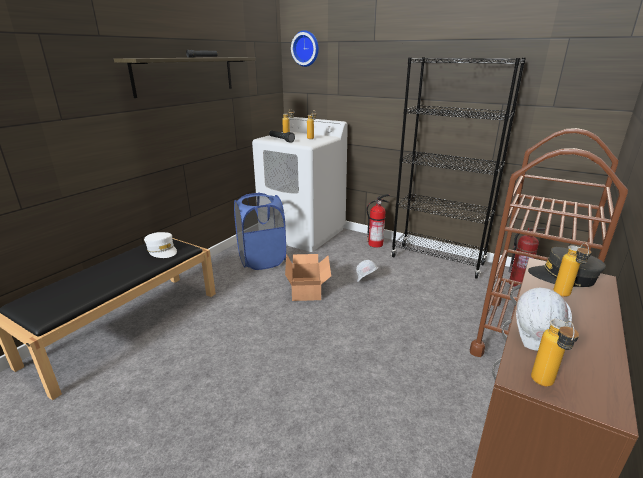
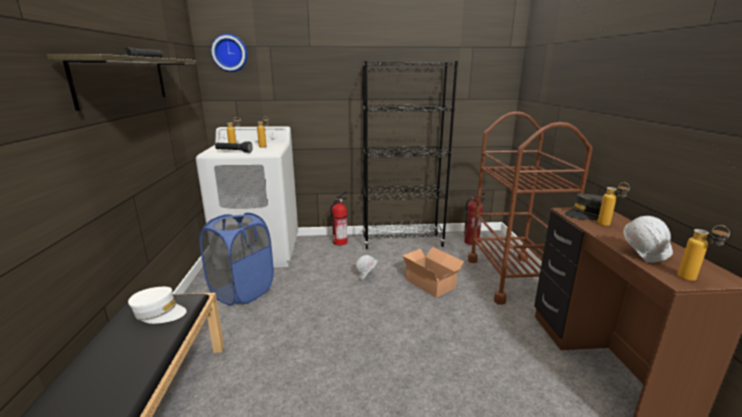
camera: 35 degrees left, 5 degrees down
cardboard box [285,254,331,301] -> cardboard box moved to [402,247,464,298]

